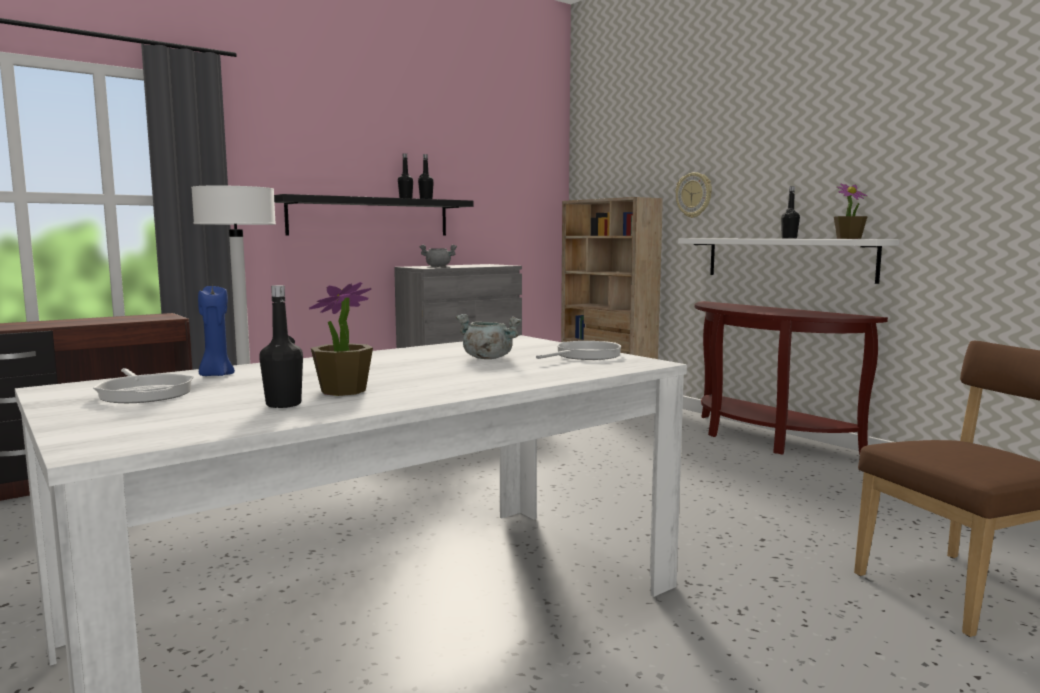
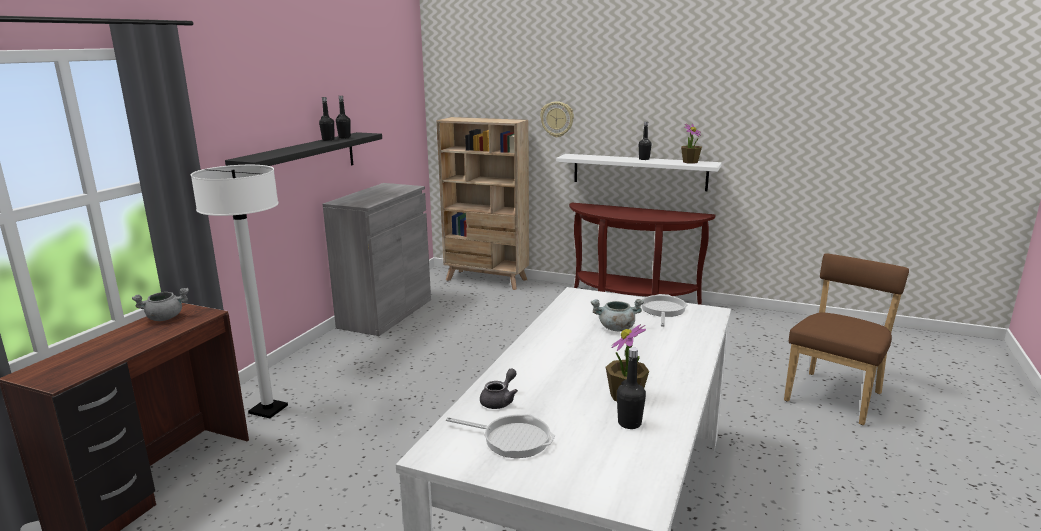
camera: 30 degrees left, 10 degrees up
blue candle [198,286,235,376] -> grey teapot [480,369,518,409]
grey cooking pot [419,245,457,267] -> grey cooking pot moved to [132,288,189,321]

